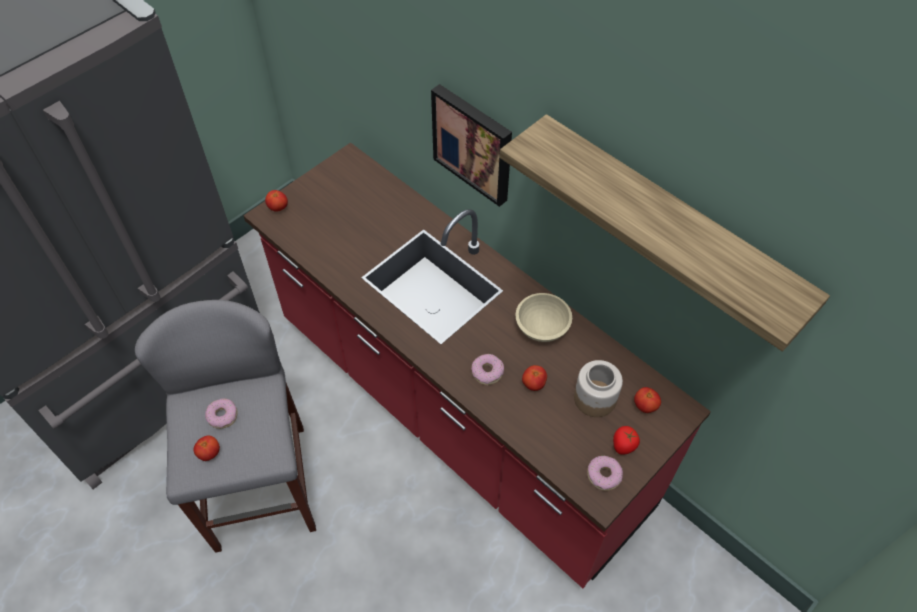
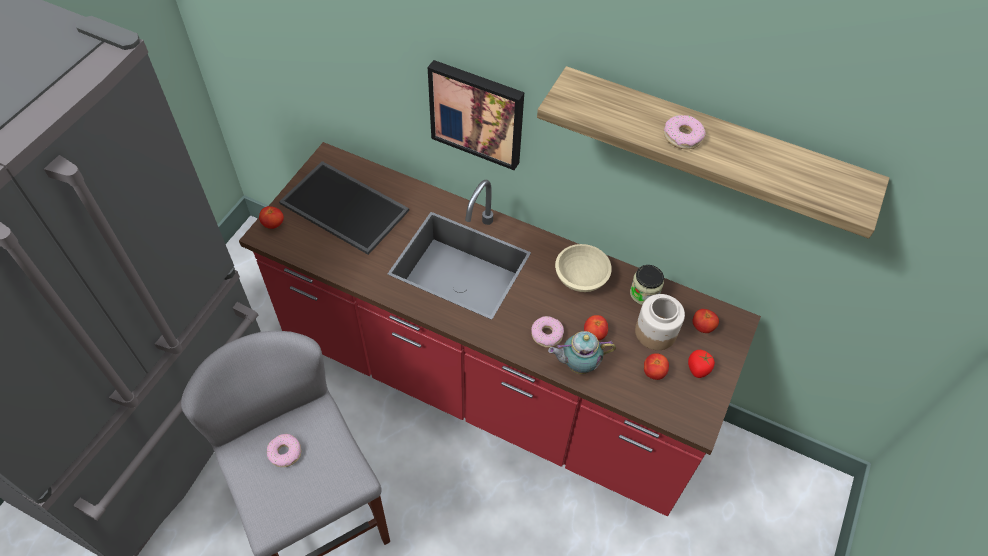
camera: 20 degrees left, 0 degrees up
tomato [193,435,220,461] -> tomato moved to [644,354,669,380]
donut [587,456,623,491] -> donut moved to [664,115,706,149]
none -> tray [279,161,409,255]
none -> teapot [548,331,616,374]
none -> jar [630,265,664,305]

